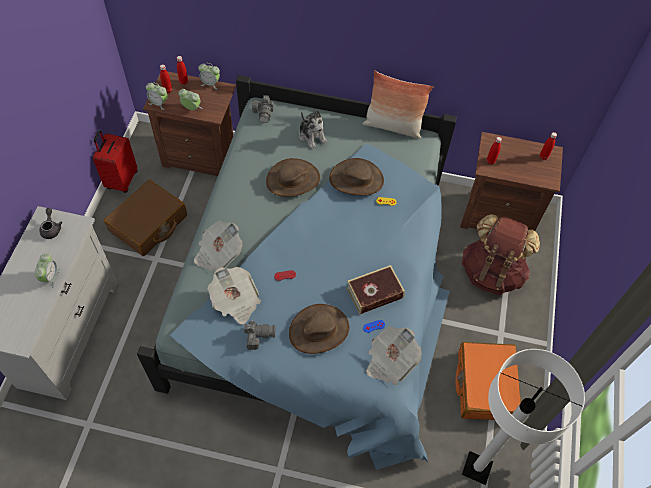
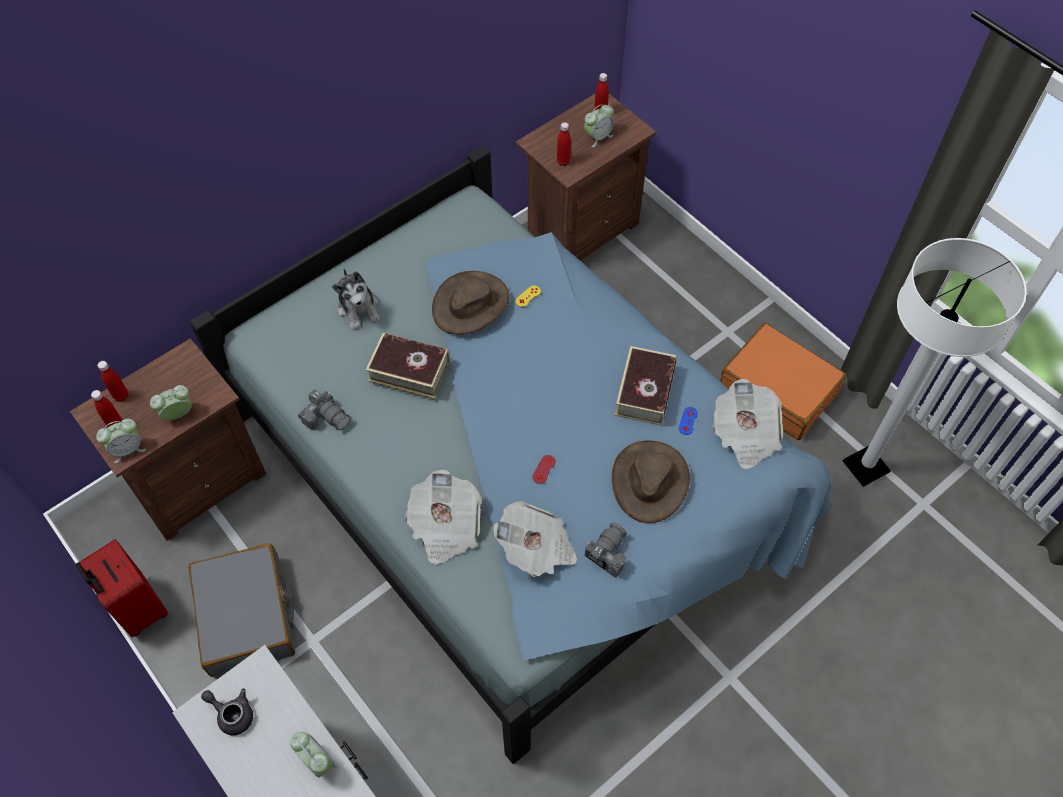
camera: 50 degrees left, 0 degrees up
brown suitcase [104,180,187,256] -> grey suitcase [188,543,295,677]
alarm clock [198,63,220,89] -> alarm clock moved to [584,104,614,147]
camera [251,95,274,123] -> camera moved to [298,389,350,430]
brown hat [266,158,320,197] -> book [366,333,450,399]
plush toy [299,110,327,149] -> plush toy turned 60 degrees clockwise [332,268,380,330]
pillow [363,70,433,139] -> none
brown backpack [462,214,540,295] -> none

